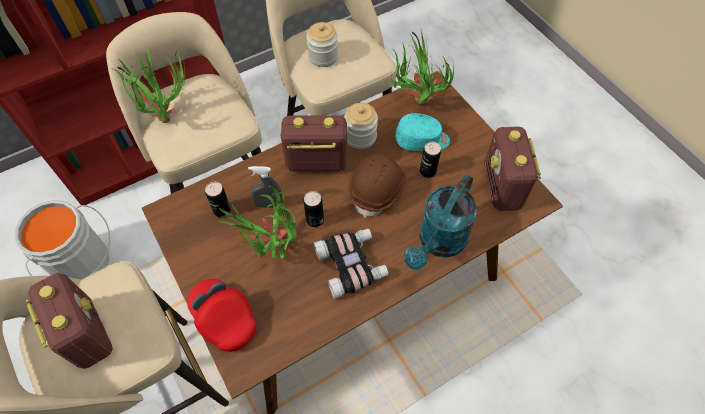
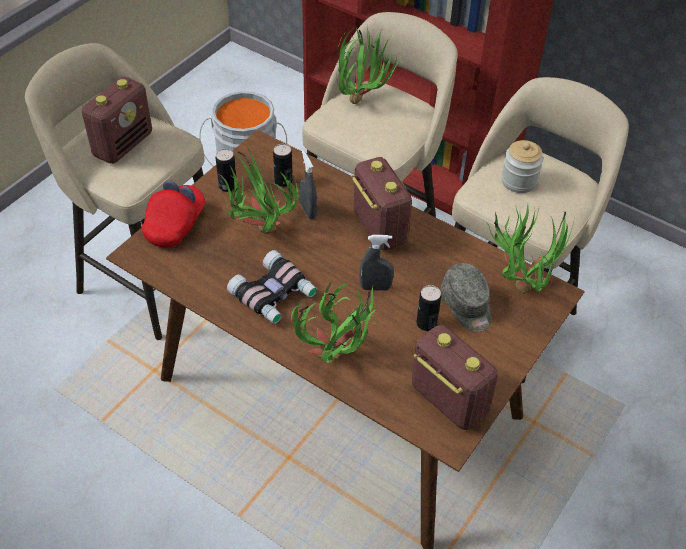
camera: 65 degrees right, 10 degrees down
can [303,191,324,227] -> can moved to [216,149,236,192]
jar [344,103,378,149] -> none
brown hard hat [348,154,406,218] -> grey spray bottle [360,235,394,291]
turquoise cap [395,113,450,151] -> grey cap [440,263,492,332]
turquoise watering can [404,174,477,270] -> potted plant [291,280,378,363]
radio [484,126,541,211] -> radio turned 75 degrees clockwise [412,325,498,430]

